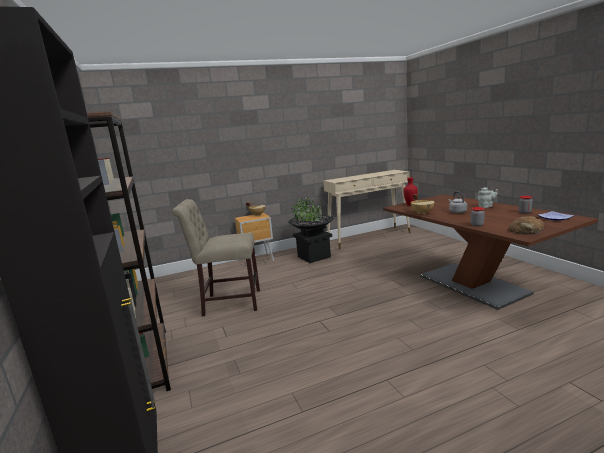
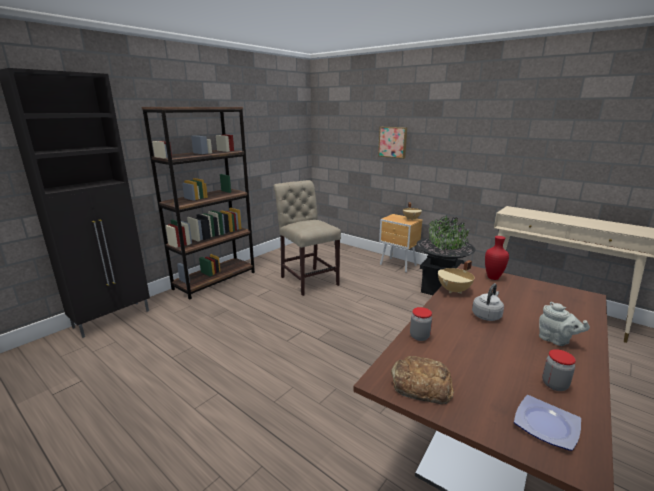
camera: 60 degrees right, 5 degrees up
none -> picture [378,127,407,159]

